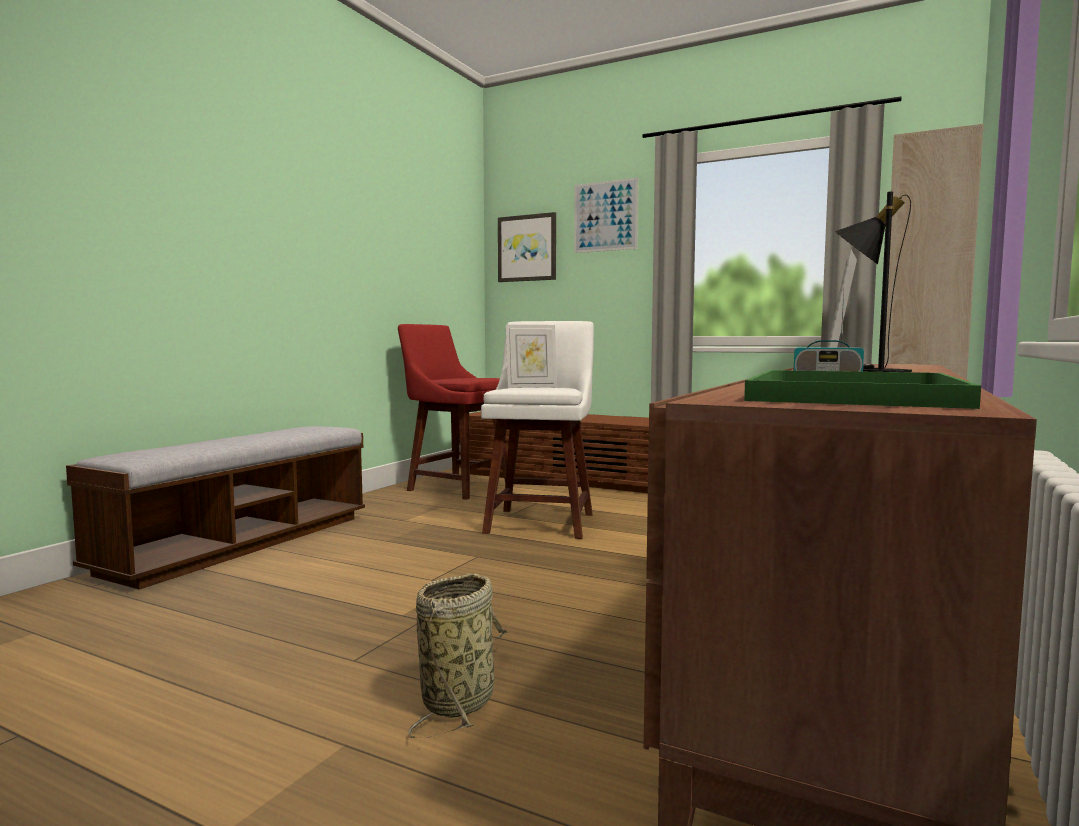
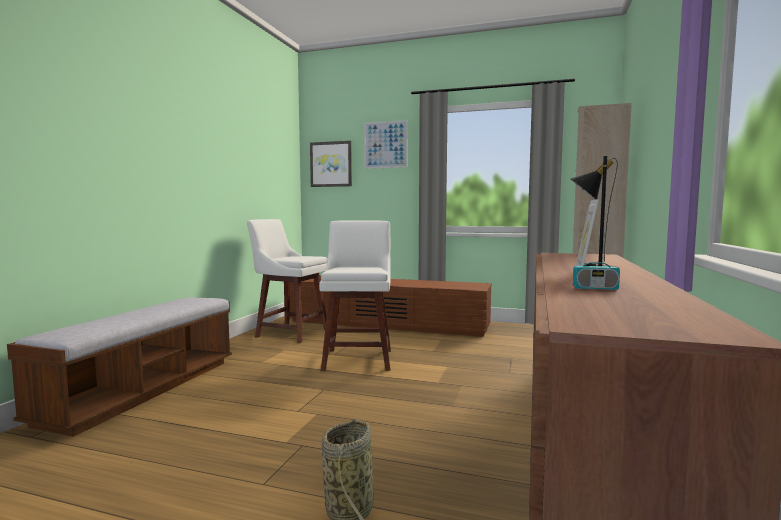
camera: 10 degrees left, 0 degrees up
red stool [398,324,508,500] -> white stool [247,219,328,343]
picture frame [506,325,557,388] -> none
green tray [744,370,981,409] -> none

